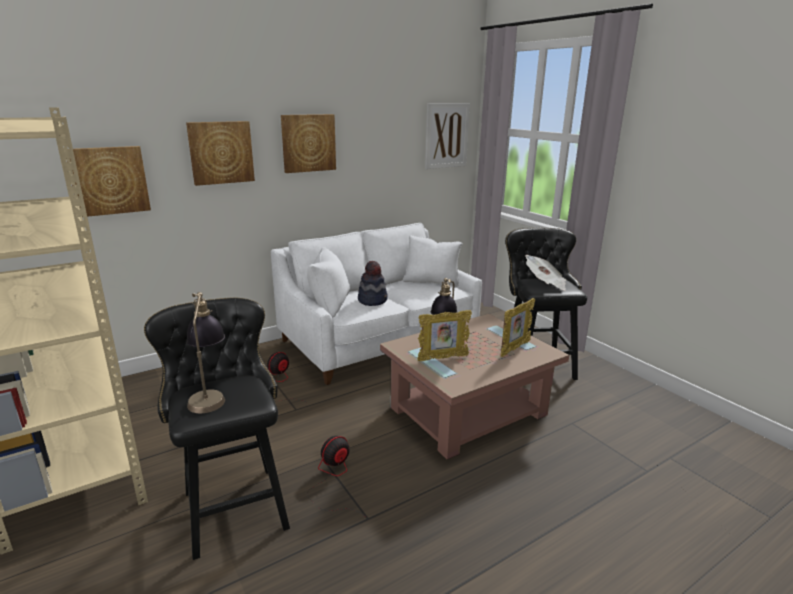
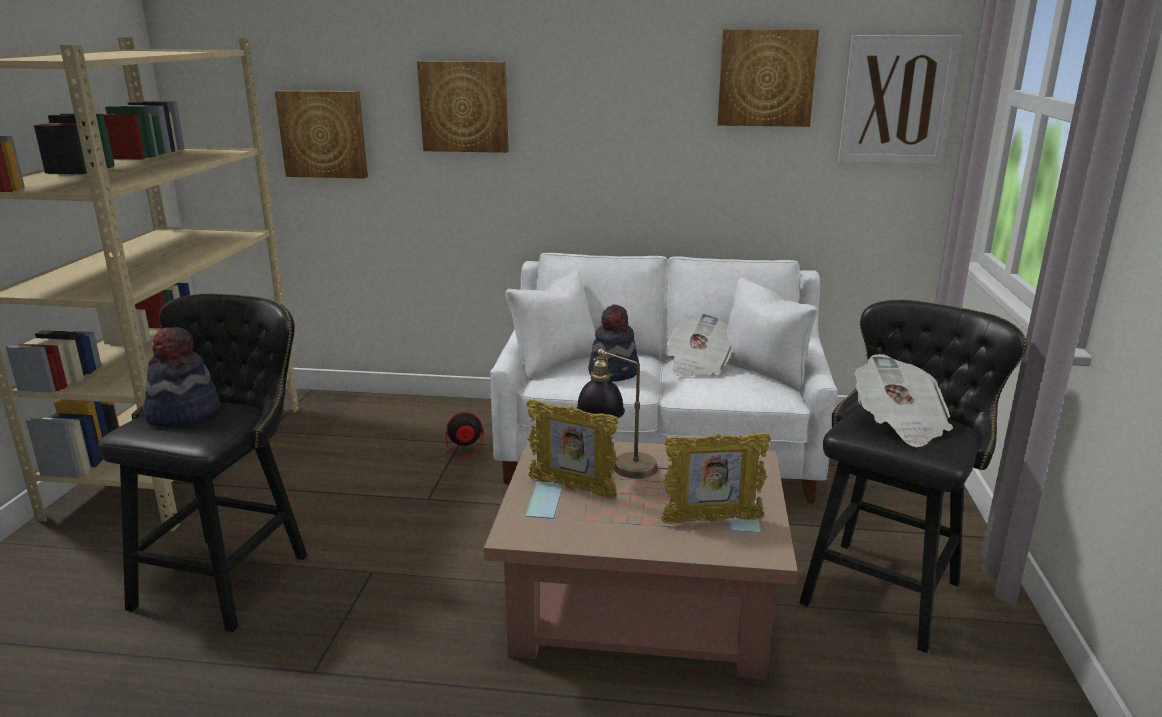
camera: 40 degrees right, 0 degrees up
table lamp [186,292,225,413] -> hat [143,327,220,427]
picture [281,114,336,173] -> picture moved to [717,29,819,127]
fan [307,436,367,518] -> none
none -> newspaper [666,313,733,377]

